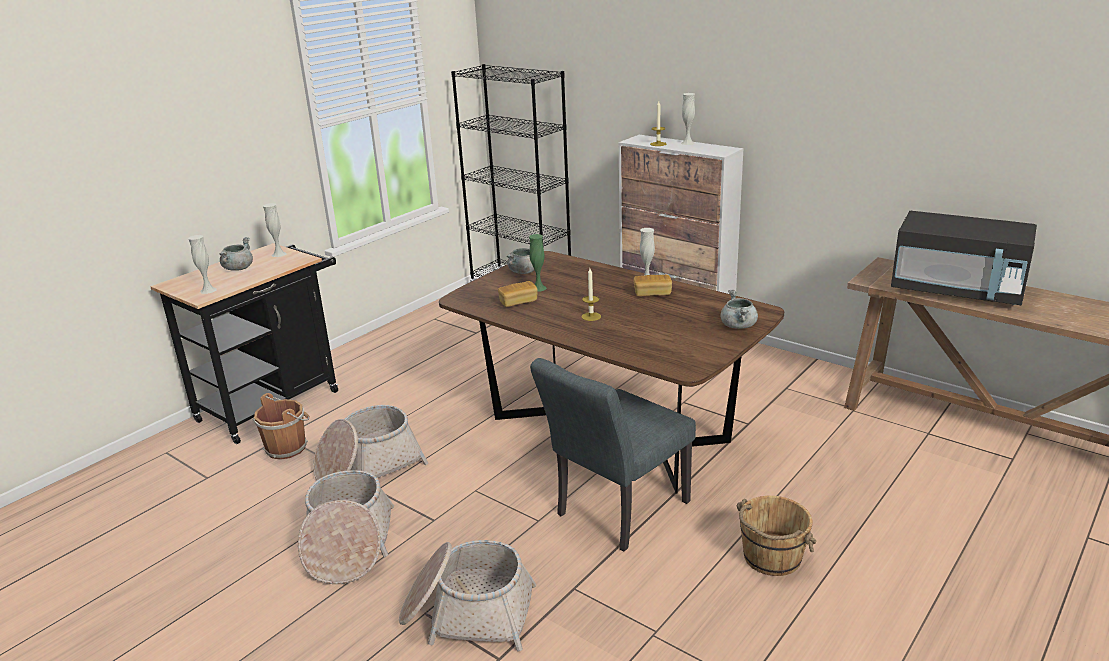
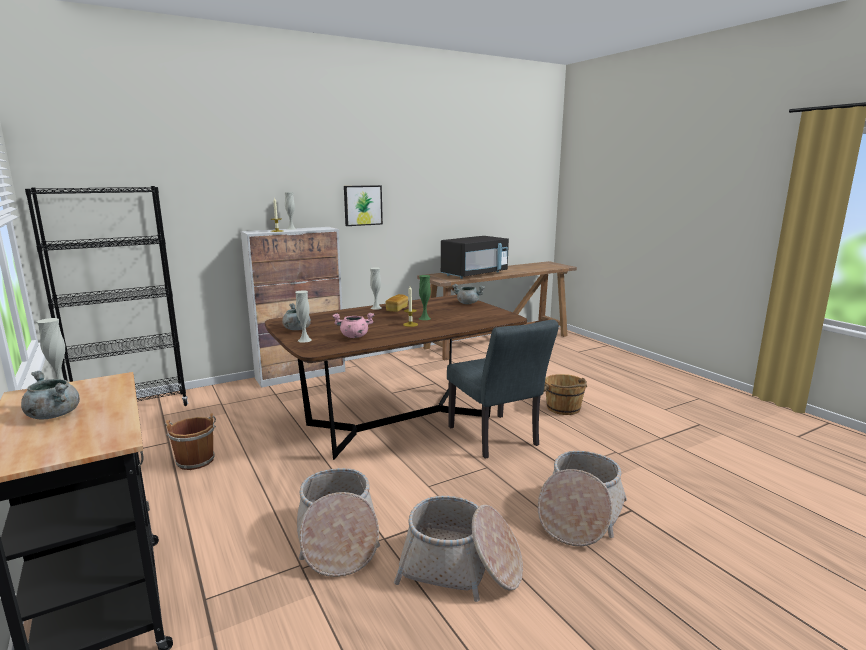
camera: 70 degrees left, 10 degrees down
white vase [188,235,217,294] -> white vase moved to [295,291,312,343]
brown bucket [253,393,310,460] -> brown bucket moved to [165,413,216,470]
bread [498,281,538,307] -> pink cooking pot [332,313,374,338]
green vase [529,234,547,292] -> green vase moved to [419,275,431,320]
none -> picture [344,185,383,226]

